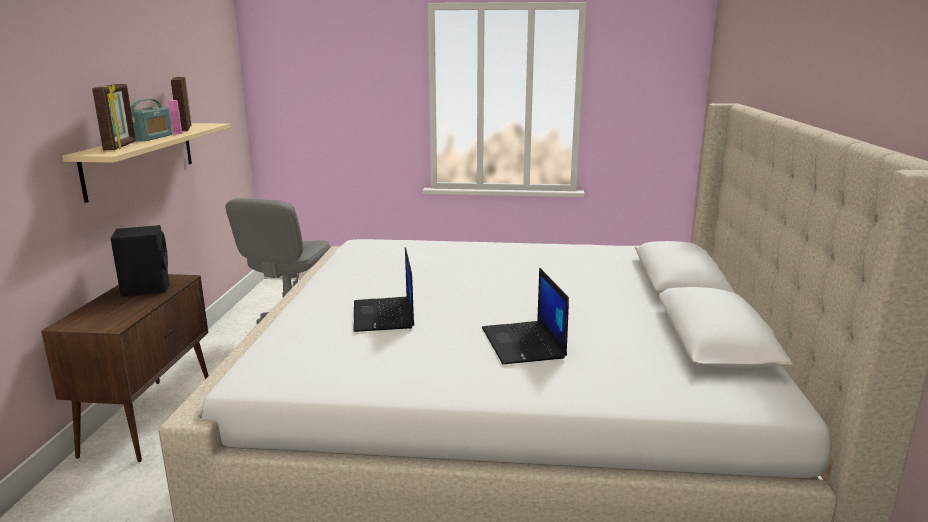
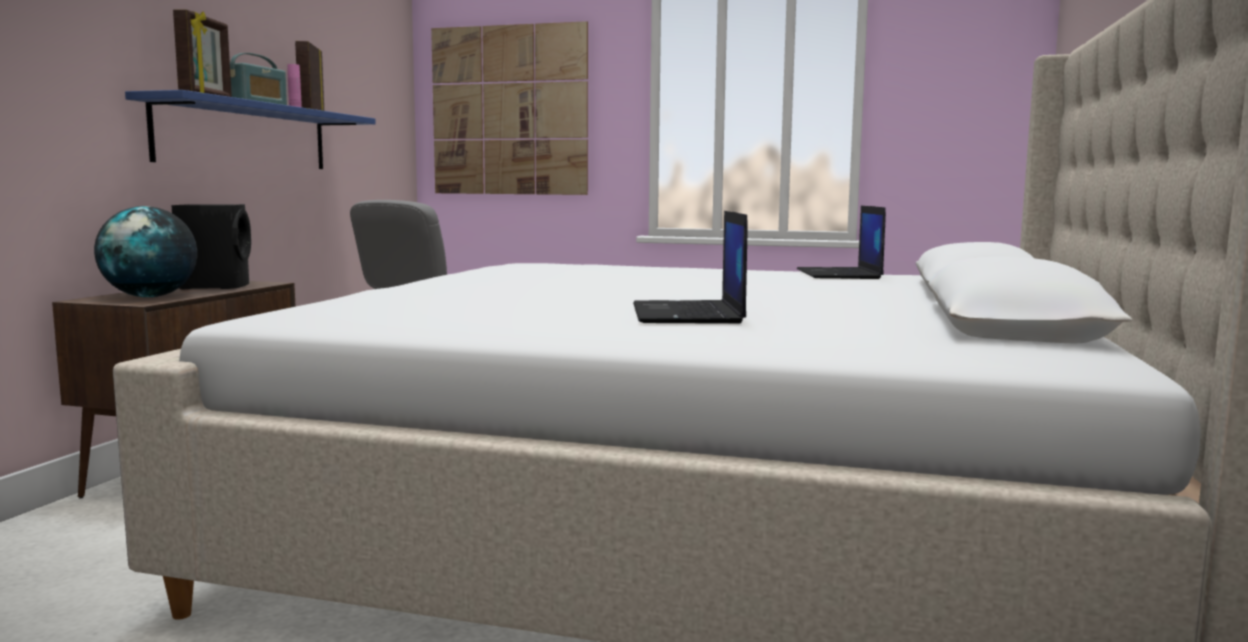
camera: 10 degrees right, 10 degrees down
beige shelf [62,123,230,203] -> blue shelf [125,90,376,169]
laptop [354,247,414,332] -> laptop moved to [797,206,886,279]
none -> globe [94,206,197,297]
none -> picture [431,21,588,195]

